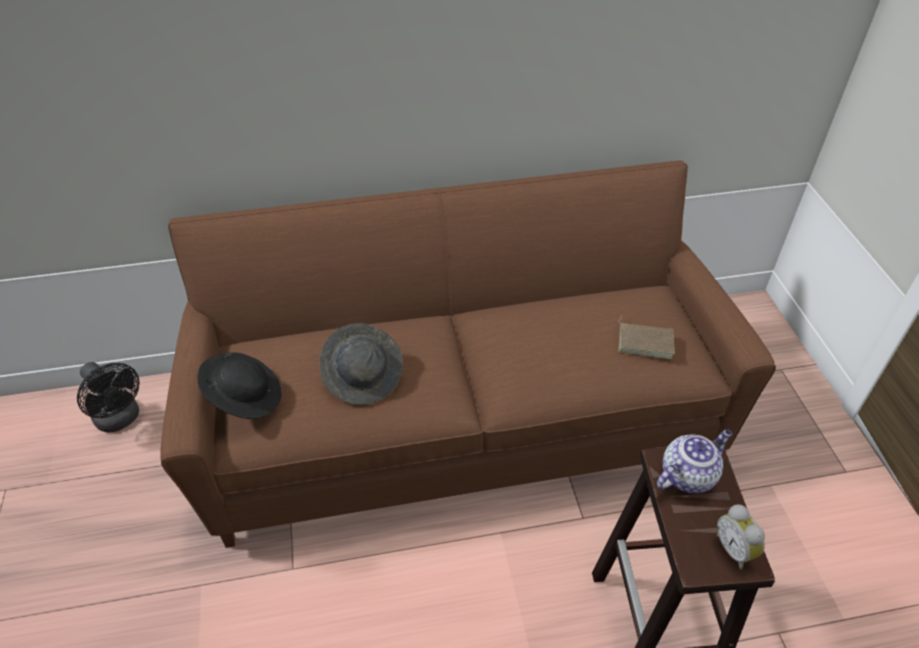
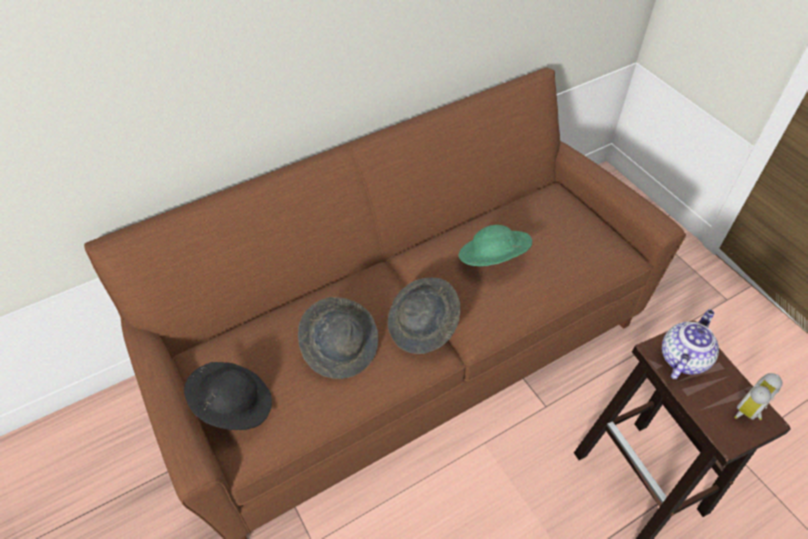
camera: 20 degrees left, 5 degrees up
black fan [77,362,139,433] -> none
brown book [618,315,675,359] -> none
alarm clock [717,504,765,569] -> alarm clock turned 90 degrees clockwise [734,373,782,420]
none -> grey hat [388,278,461,354]
none -> green hat [459,225,532,266]

